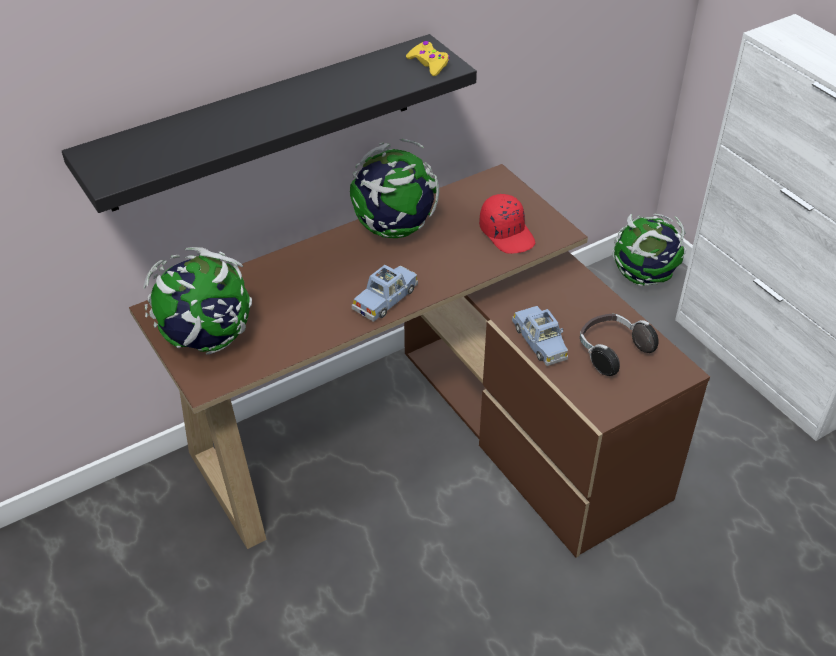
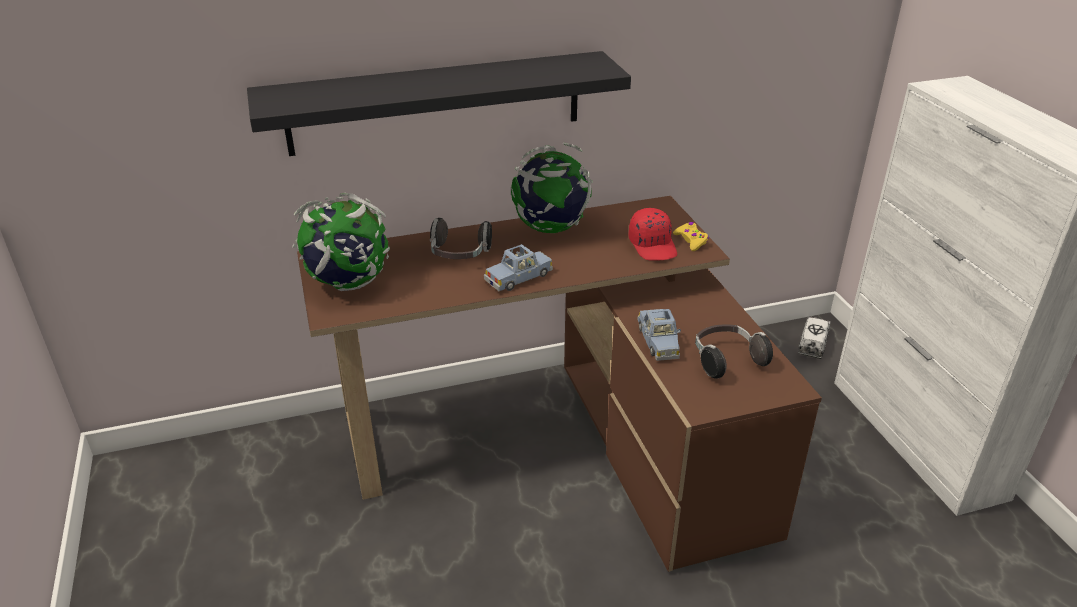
camera: 15 degrees right, 10 degrees down
yellow game controller [406,41,450,76] -> yellow game controller moved to [673,222,709,251]
globe [612,214,687,286] -> toy truck [798,316,831,359]
none -> headphones [430,218,492,259]

